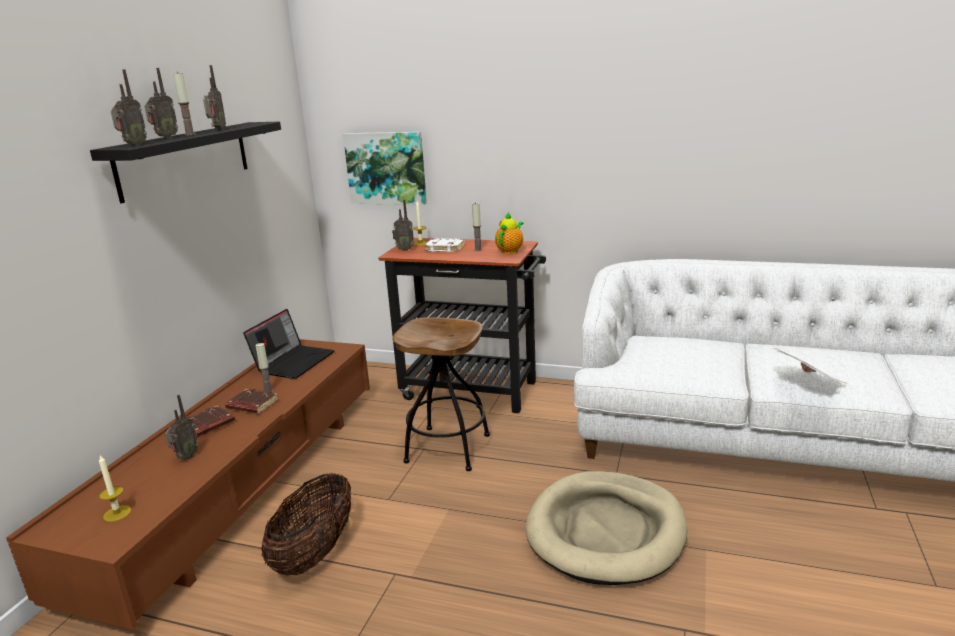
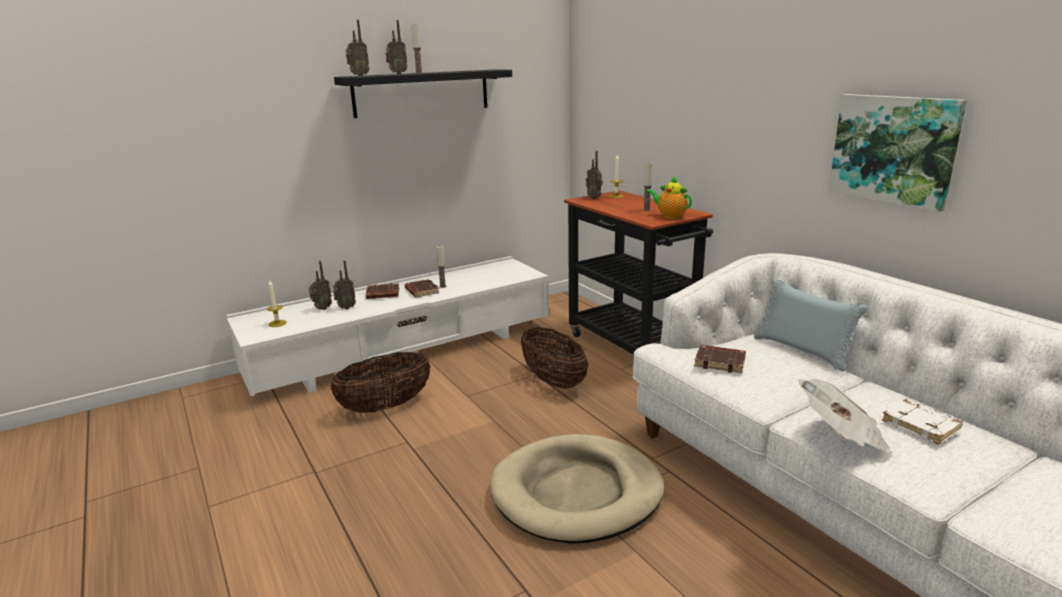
camera: 40 degrees right, 0 degrees up
brown tv stand [6,339,370,630] -> white tv stand [226,256,549,396]
radio [203,65,226,130] -> radio moved to [309,261,332,310]
laptop [243,309,335,379] -> none
picture [343,132,427,205] -> picture moved to [829,94,967,212]
brown stool [392,317,490,471] -> basket [521,327,588,389]
white book [424,238,465,252] -> white book moved to [882,399,963,445]
teapot [495,212,523,254] -> teapot turned 120 degrees counterclockwise [646,176,692,219]
none -> brown book [694,345,746,373]
none -> blue pillow [754,278,867,371]

